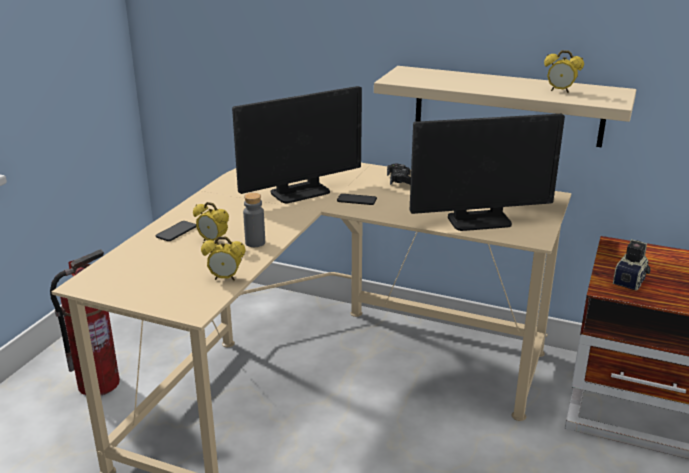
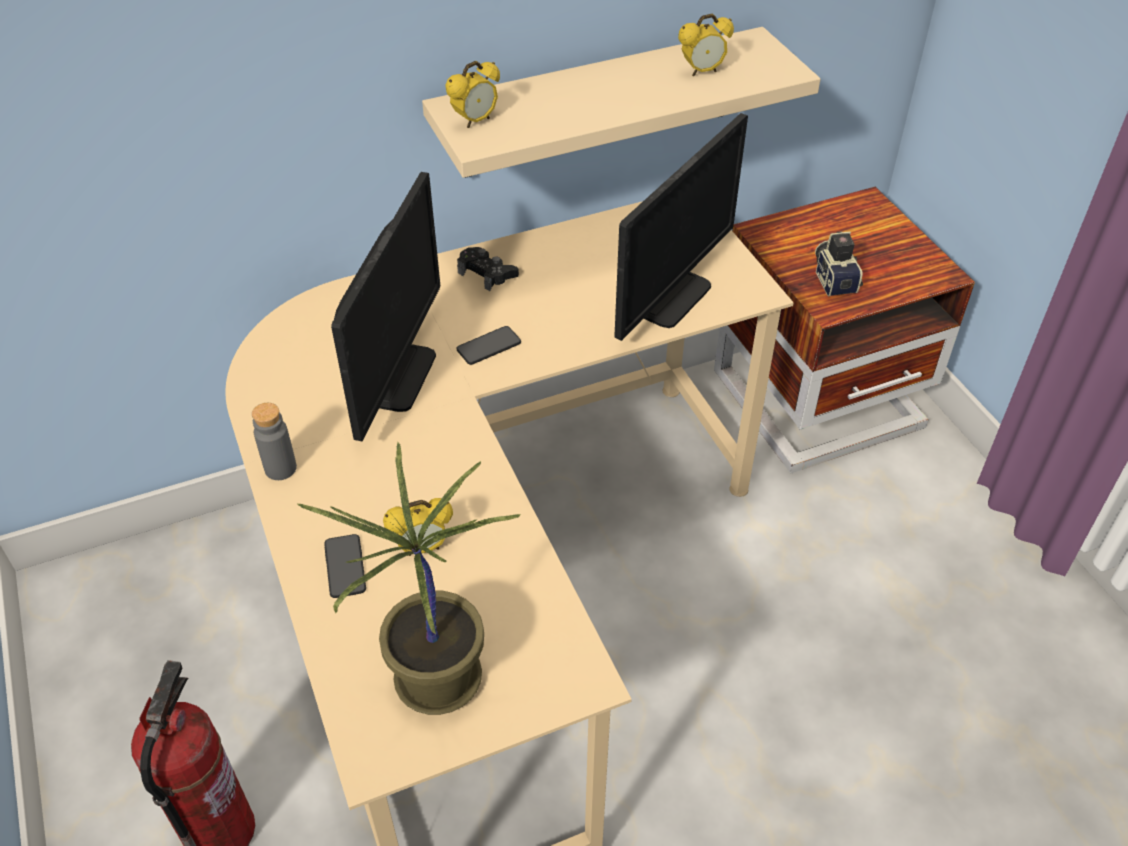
camera: 45 degrees left, 20 degrees up
alarm clock [201,237,246,281] -> alarm clock moved to [445,61,500,128]
grey bottle [243,193,265,247] -> grey bottle moved to [252,403,297,480]
none -> potted plant [298,442,521,715]

